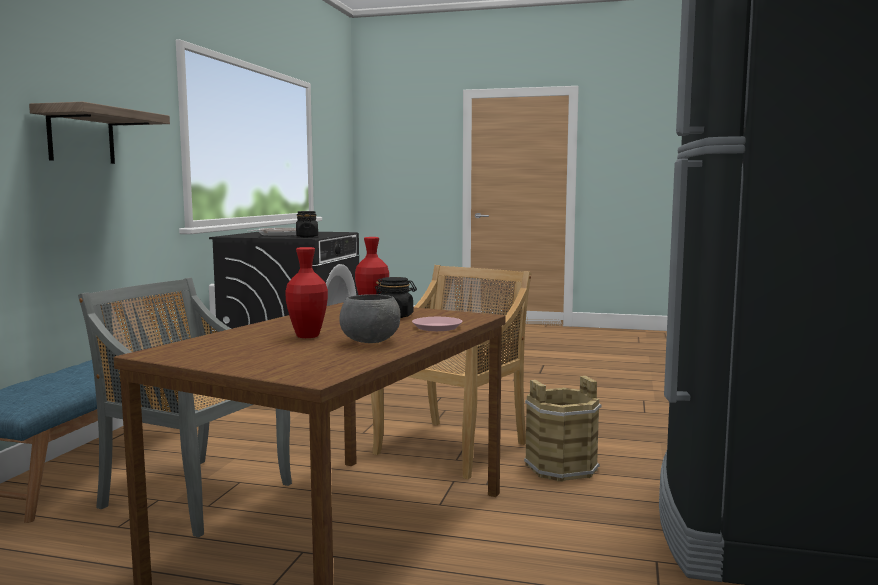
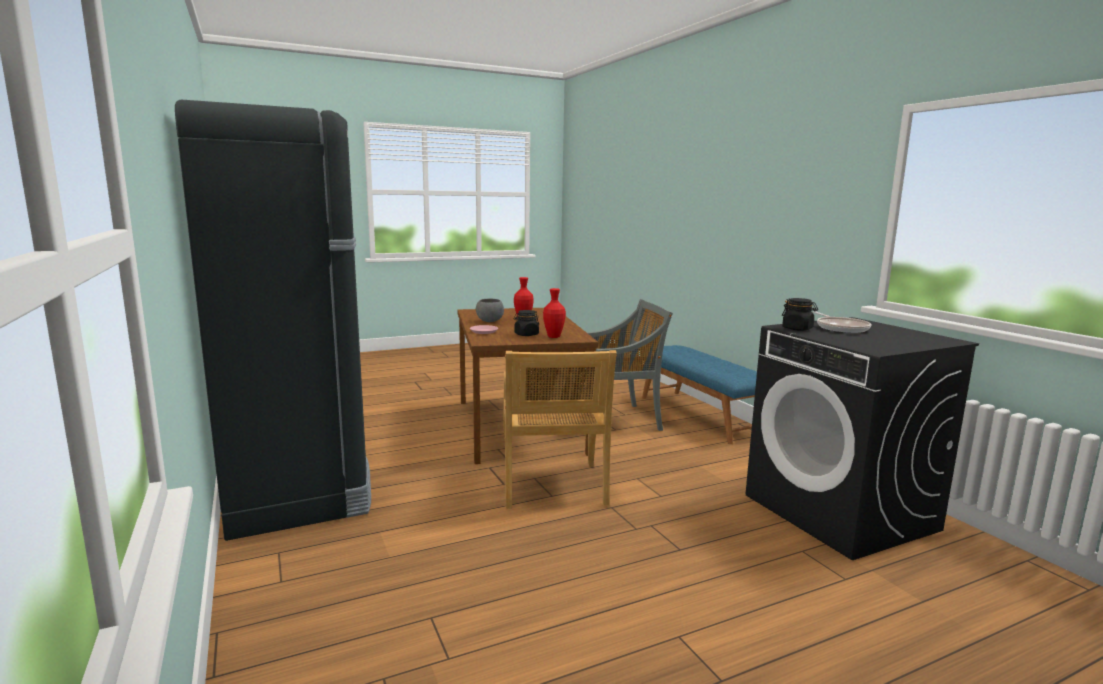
camera: 140 degrees right, 5 degrees up
shelf [29,102,170,164] -> none
brown bucket [524,376,602,482] -> none

